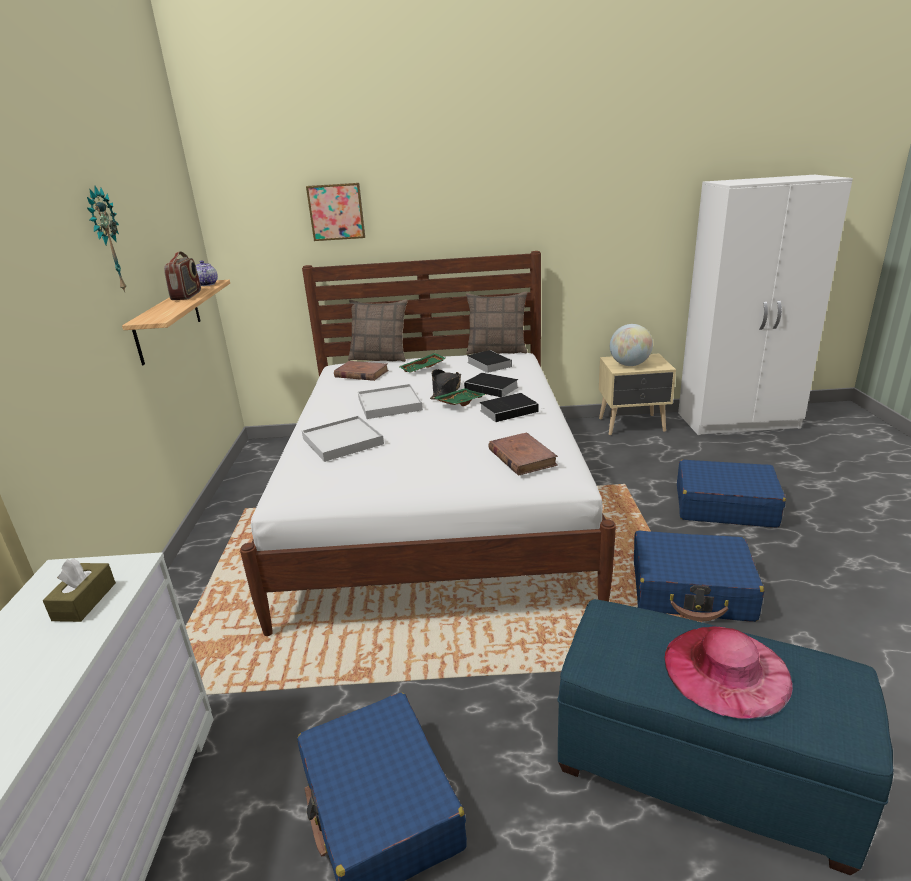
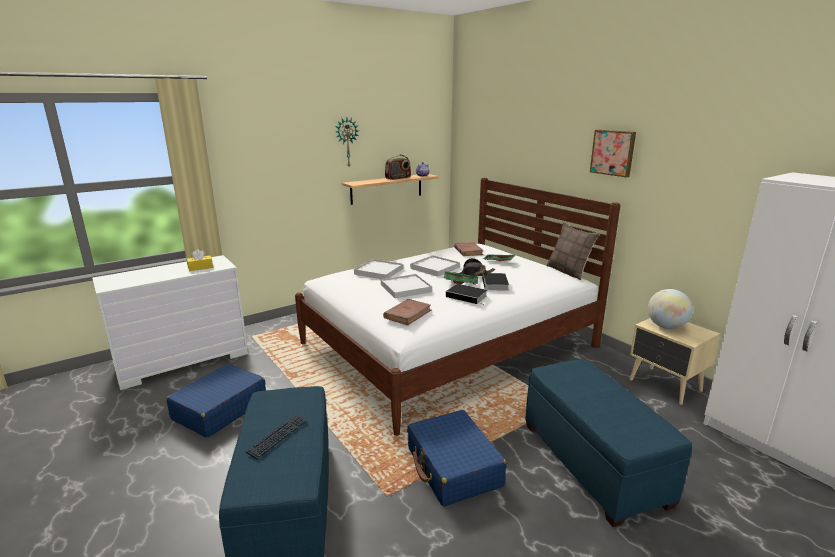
camera: 55 degrees right, 5 degrees down
brown tissue box [43,559,116,622] -> yellow tissue box [187,249,213,271]
picture [306,183,365,241] -> picture moved to [590,130,636,177]
pillow [348,300,408,362] -> none
book [467,350,512,373] -> none
pink hat [664,627,793,719] -> keyboard [246,415,308,459]
blue suitcase [677,460,786,528] -> blue ottoman [525,359,692,527]
none -> white tray [381,274,432,298]

